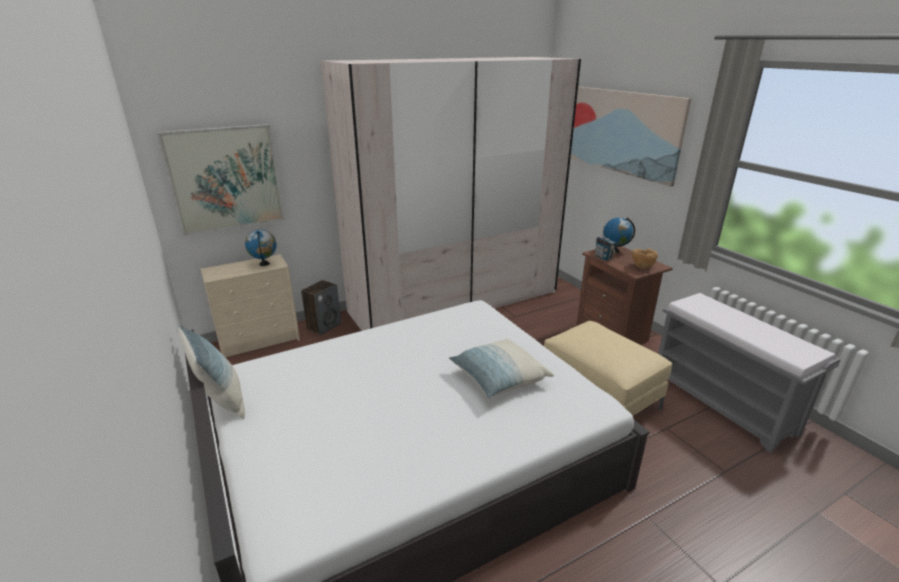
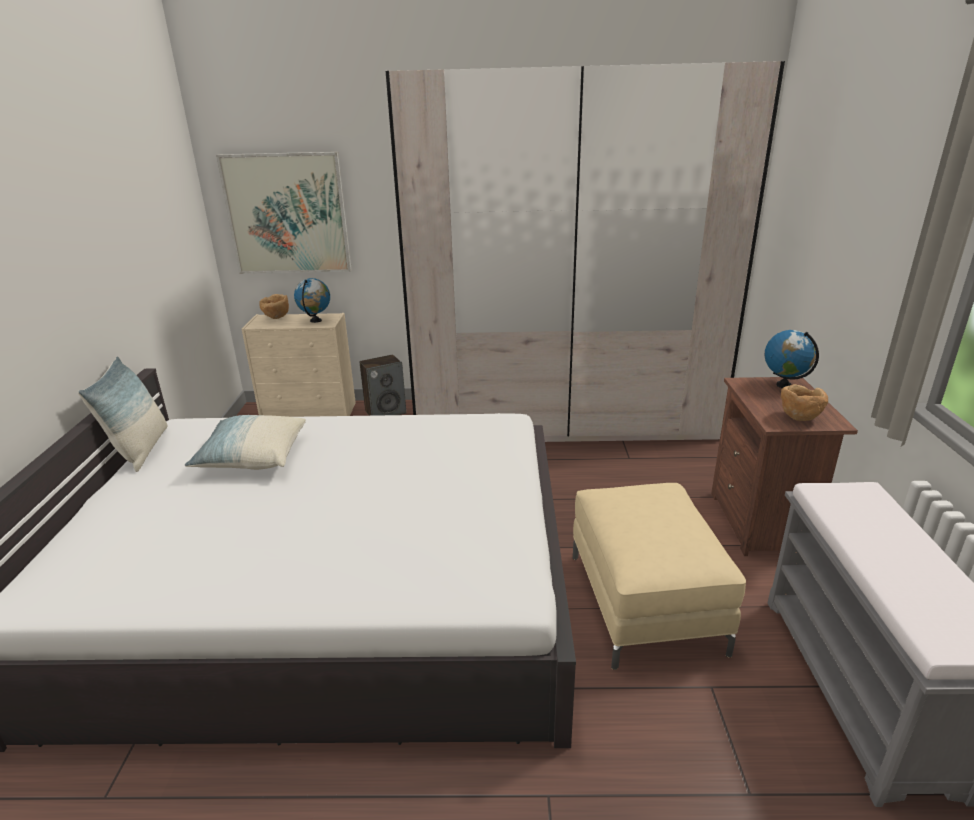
camera: 30 degrees right, 0 degrees up
pillow [449,339,554,399] -> pillow moved to [185,415,306,470]
picture [570,87,691,187] -> none
radio [595,227,616,261] -> none
none -> brown bowl [259,294,289,319]

